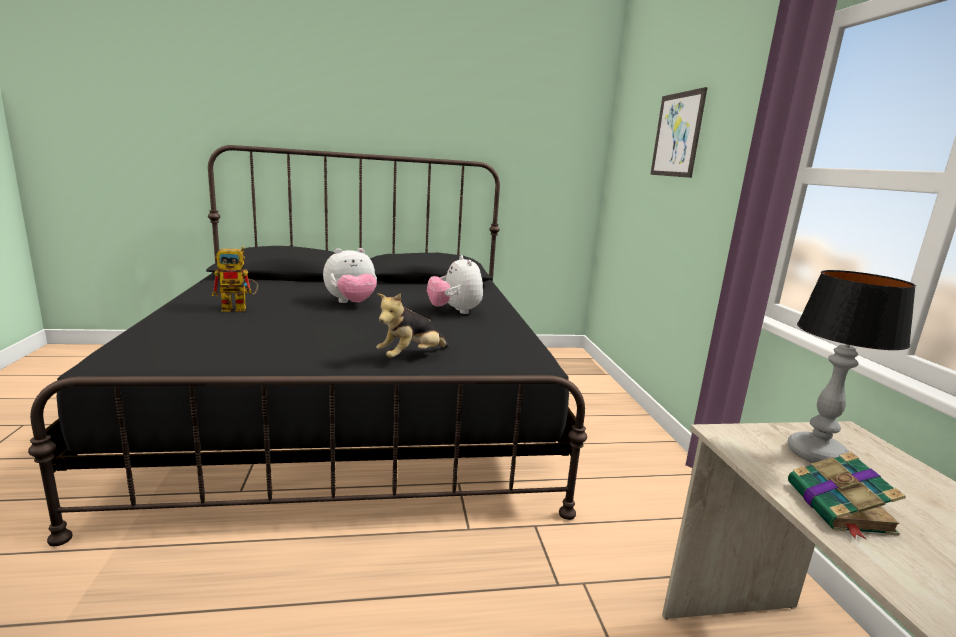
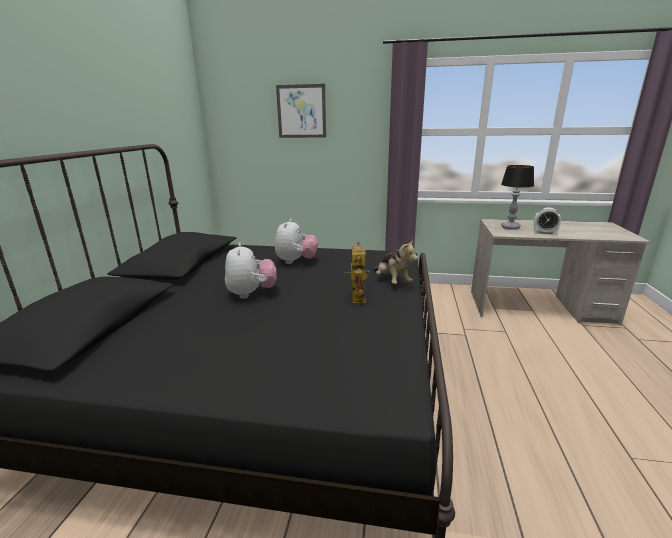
camera: 70 degrees left, 5 degrees up
toy robot [212,247,258,312] -> toy robot moved to [343,242,369,303]
plush toy [427,255,483,314] -> plush toy turned 75 degrees counterclockwise [275,218,318,264]
book [788,452,906,539] -> alarm clock [534,208,561,235]

